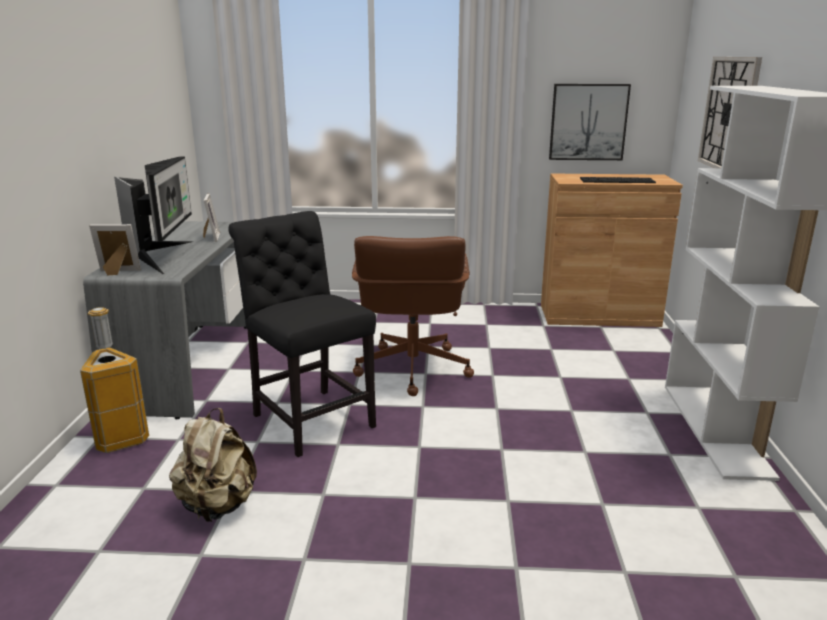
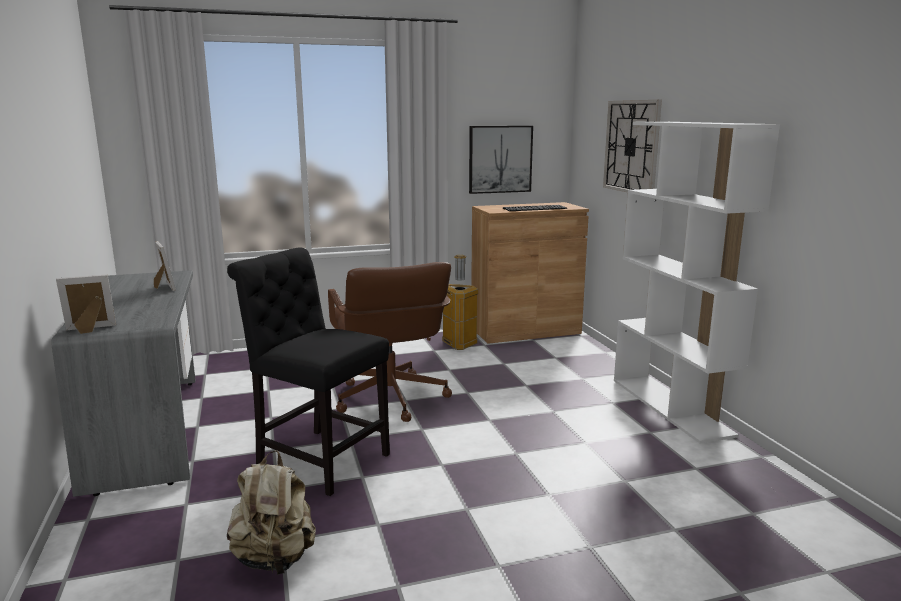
camera: 20 degrees left, 5 degrees down
trash can [80,307,149,453] -> trash can moved to [442,254,478,350]
monitor [114,157,193,274] -> none

